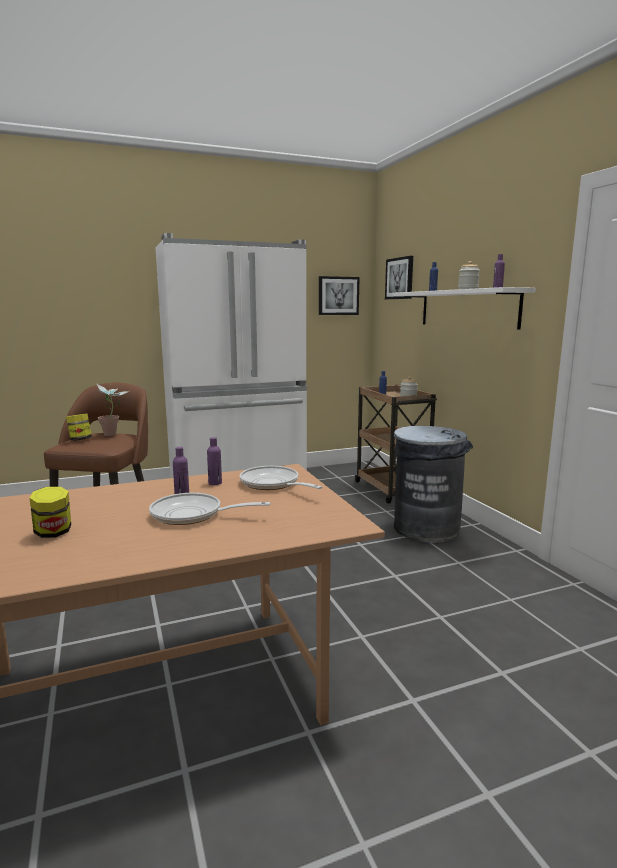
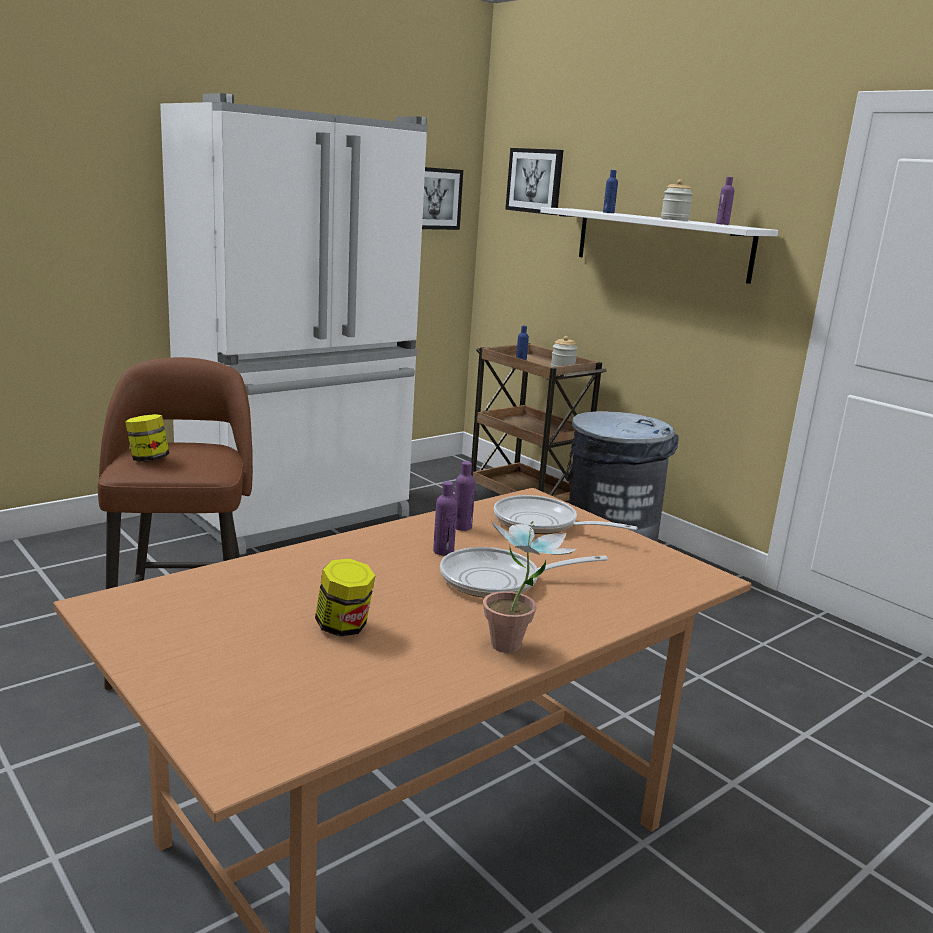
camera: 20 degrees left, 5 degrees up
potted plant [97,383,129,436] -> potted plant moved to [483,521,577,653]

